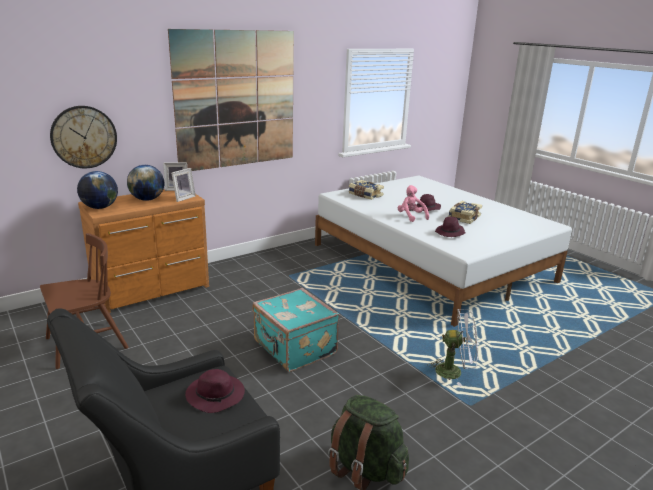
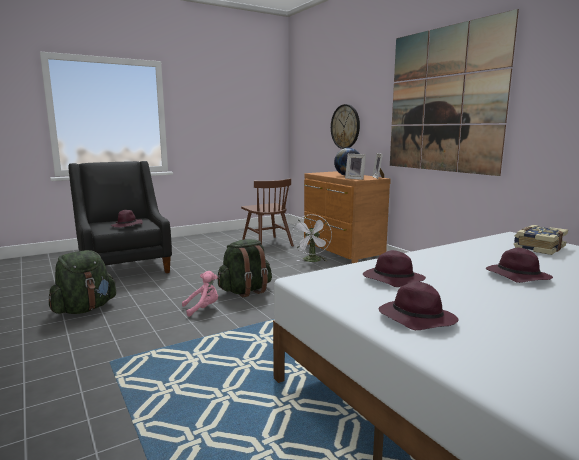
camera: 95 degrees right, 10 degrees down
globe [77,171,118,209] -> none
turquoise suitcase [252,288,339,372] -> green backpack [217,239,272,297]
pink plush toy [398,185,429,222] -> pink plush toy moved to [182,271,218,317]
white fan [427,309,478,386] -> white fan moved to [292,214,332,262]
book [448,201,482,224] -> none
none -> purple hat [379,281,459,330]

